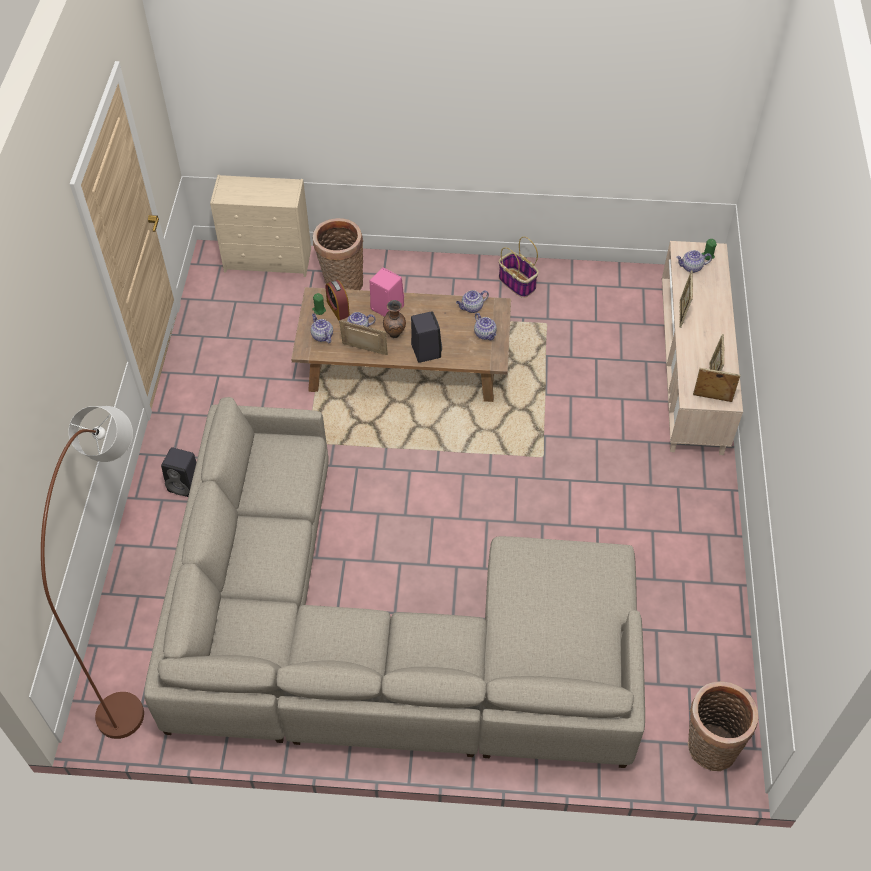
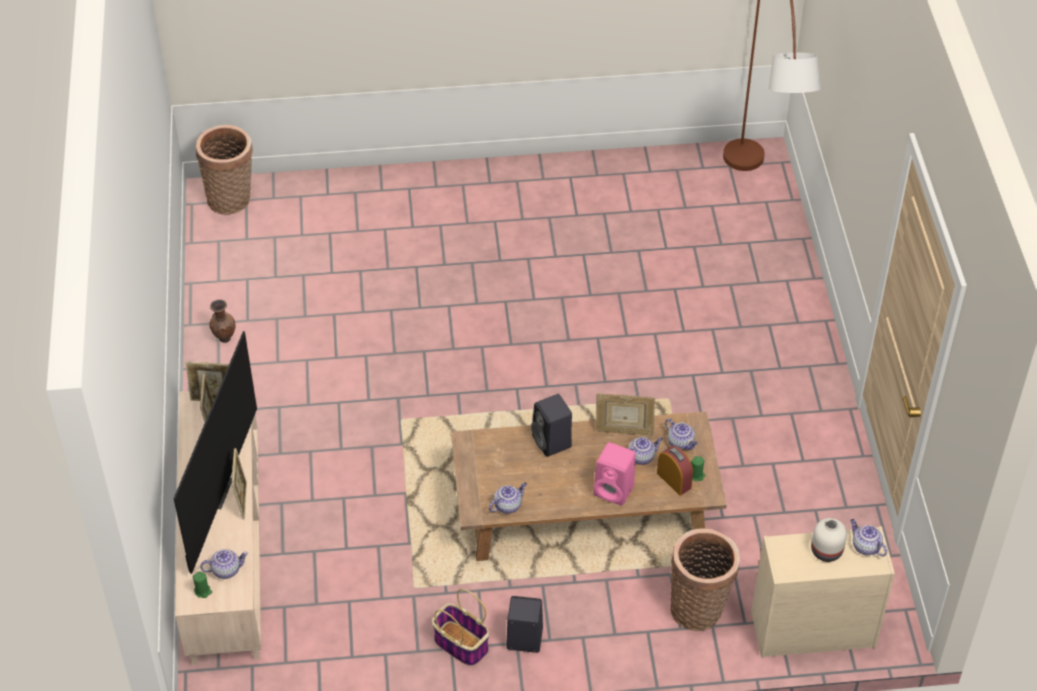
camera: 170 degrees right, 5 degrees down
beige sofa [144,397,645,768] -> none
black speaker [161,447,196,497] -> black speaker moved to [506,596,543,653]
brown vase [383,300,406,338] -> brown vase moved to [209,300,236,343]
teapot [474,313,497,340] -> teapot moved to [850,519,887,557]
none -> television [174,331,257,574]
none -> white vase [811,518,847,562]

